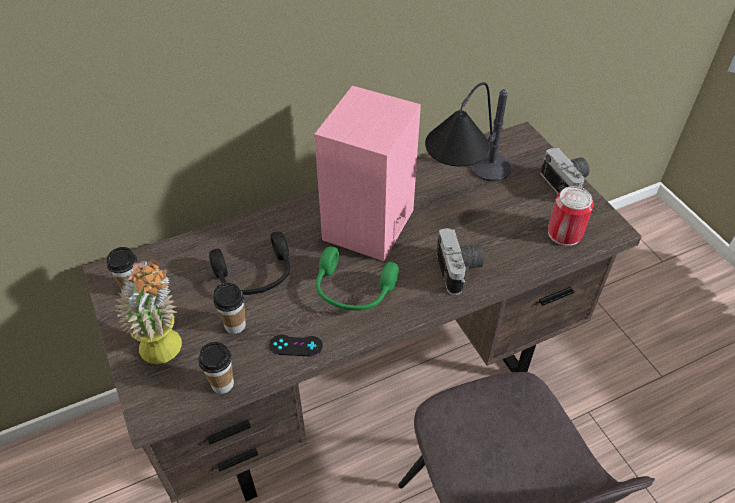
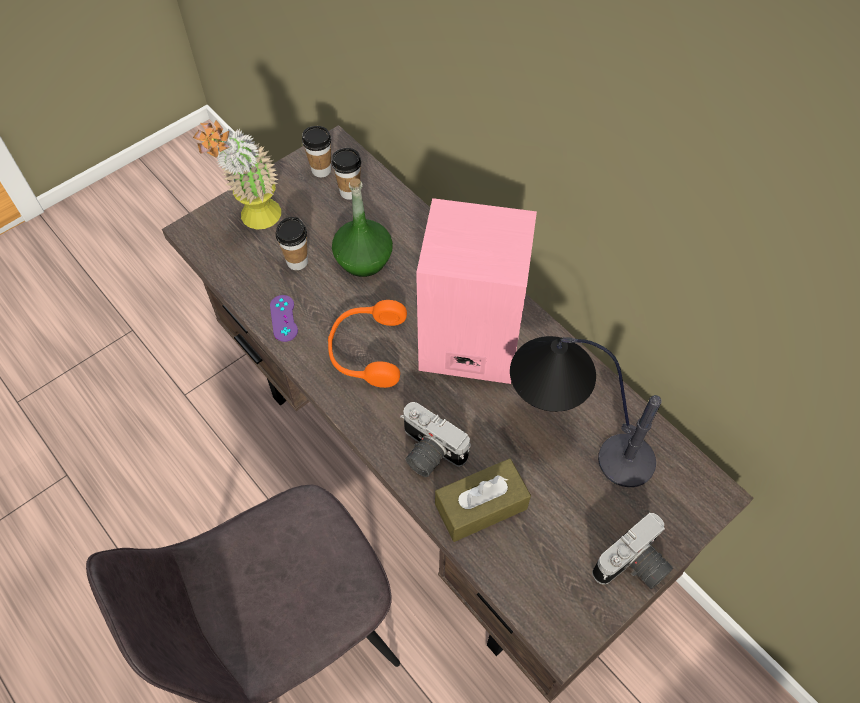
camera: 75 degrees right, 10 degrees up
cup [198,342,234,394] -> cup moved to [332,148,361,200]
black headphones [209,231,290,295] -> green bottle [332,178,393,277]
black game controller [269,334,323,357] -> purple game controller [270,295,298,342]
green headphones [316,246,399,310] -> orange headphones [328,300,407,388]
camera [437,228,483,295] -> camera turned 60 degrees clockwise [400,402,471,477]
can [548,186,594,246] -> none
none -> brown tissue box [435,458,531,542]

